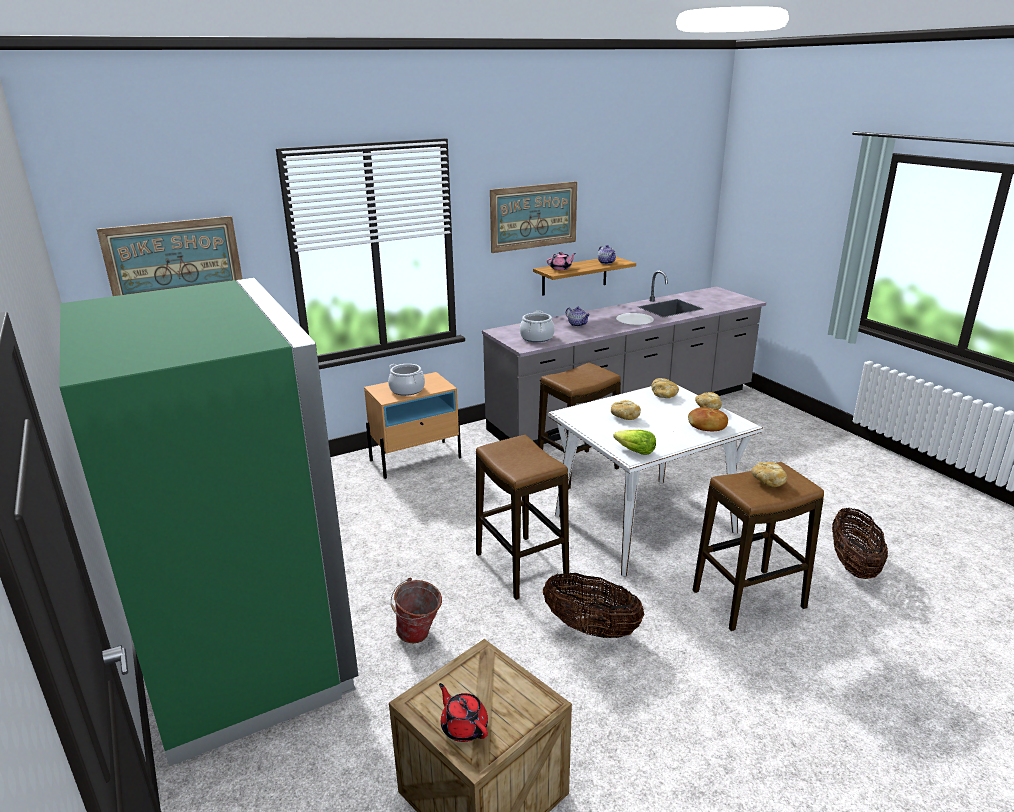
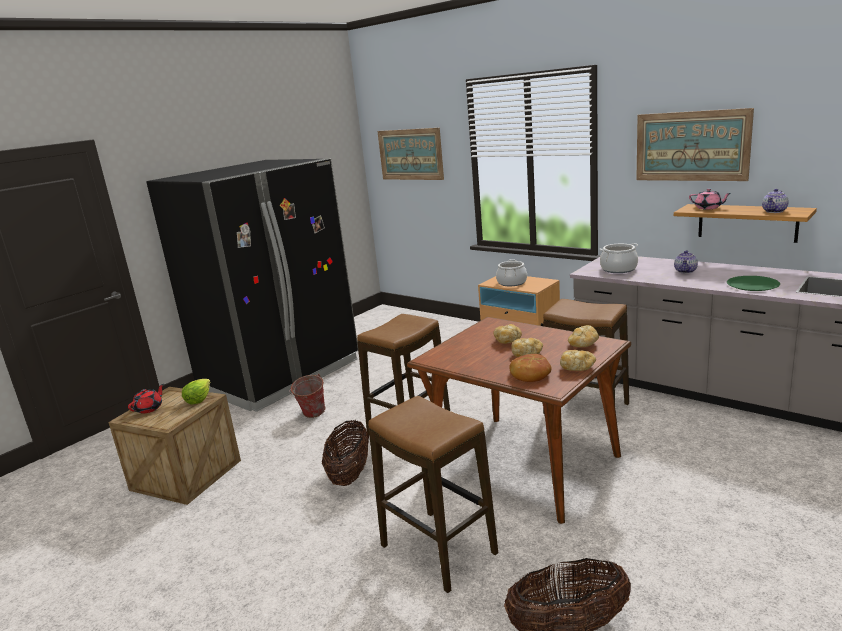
camera: 70 degrees right, 5 degrees down
green fridge [59,278,358,766] -> black fridge [146,159,358,412]
white dining table [548,384,763,576] -> brown dining table [407,317,631,524]
lettuce [613,430,656,455] -> lettuce moved to [182,379,210,405]
white plate [616,313,654,325] -> green plate [727,276,780,291]
bread [751,462,787,487] -> bread moved to [511,338,543,357]

